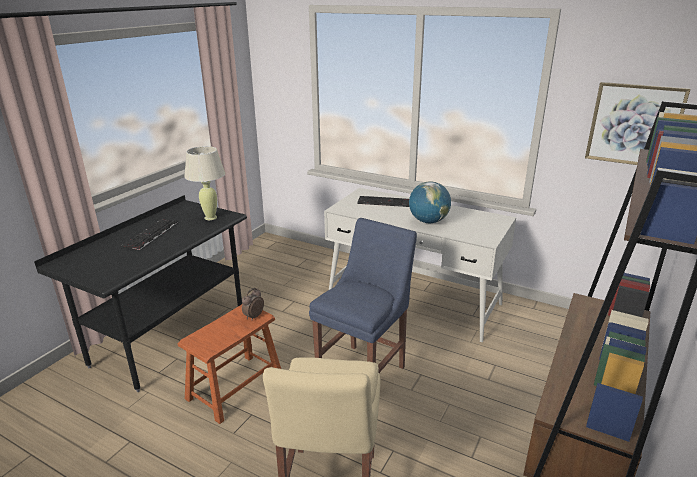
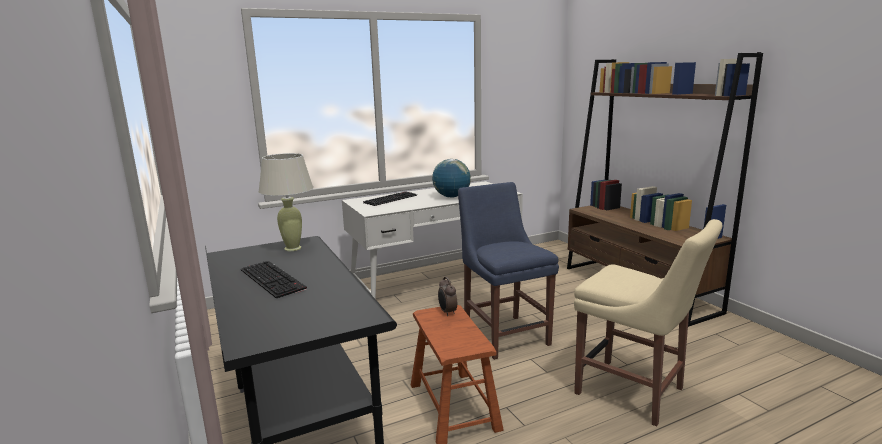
camera: 55 degrees left, 10 degrees down
picture [585,82,690,165] -> none

